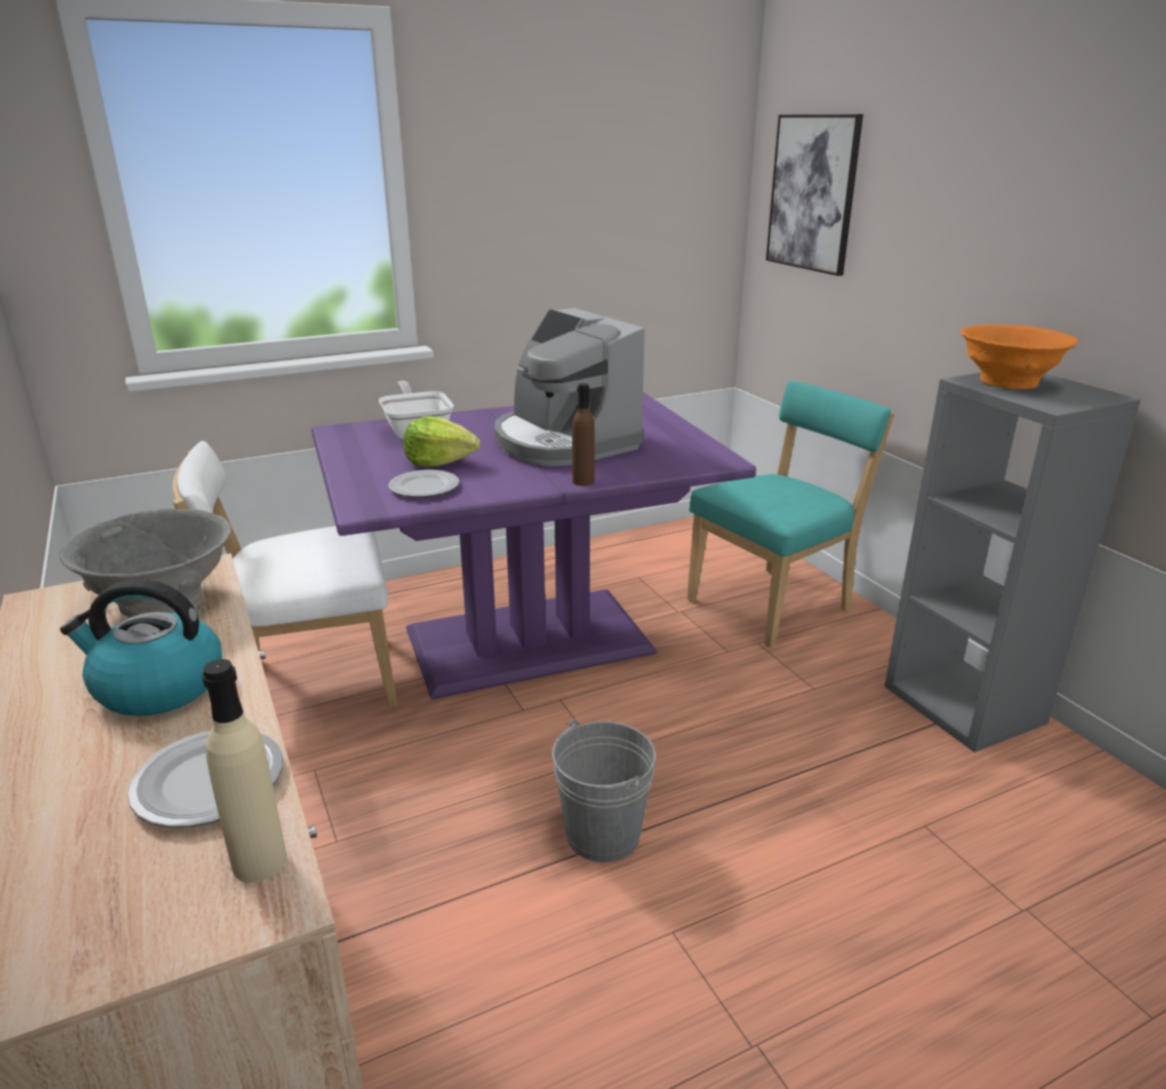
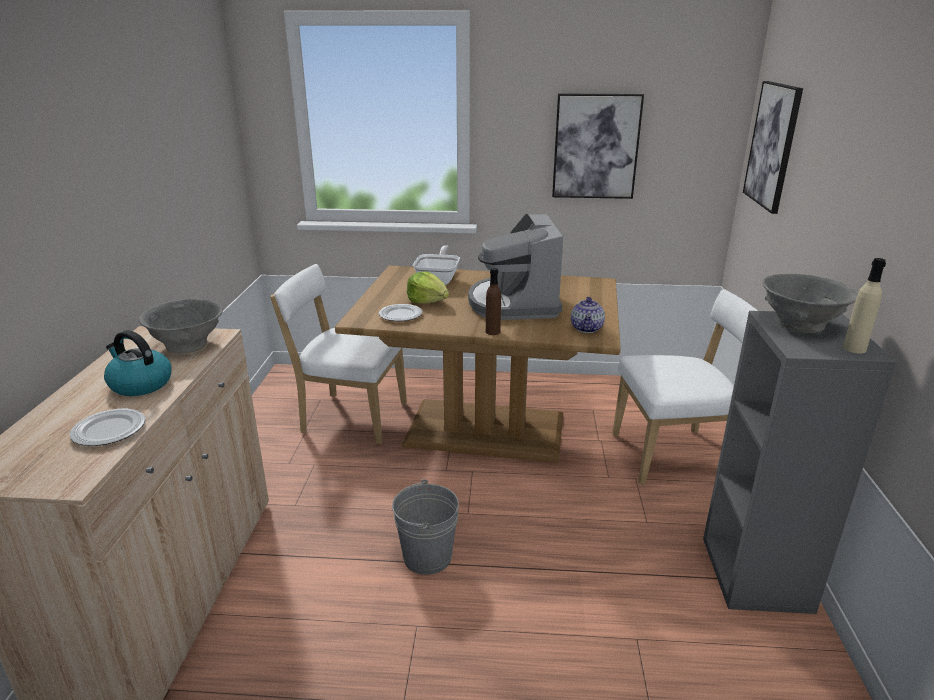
camera: 30 degrees right, 0 degrees up
beige bottle [202,659,287,883] -> beige bottle moved to [843,258,886,354]
purple dining table [312,392,756,699] -> brown dining table [335,265,621,463]
turquoise chair [687,381,894,648] -> white chair [612,289,758,485]
orange bowl [961,324,1078,389] -> grey bowl [762,274,858,333]
none -> picture [552,93,644,199]
none -> teapot [571,296,605,333]

